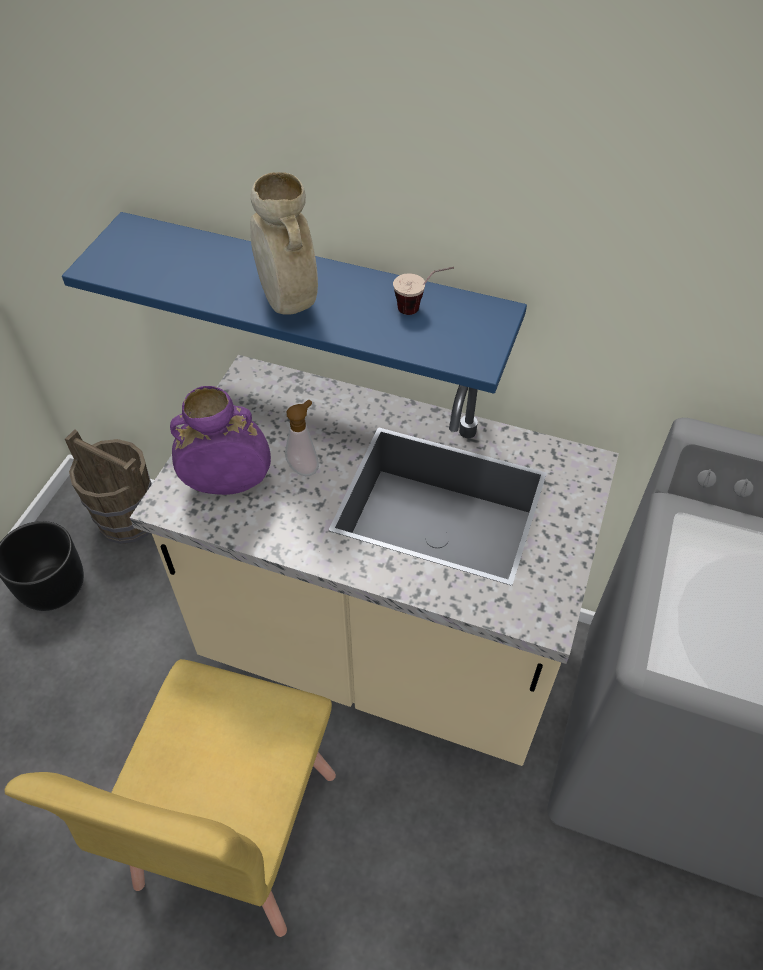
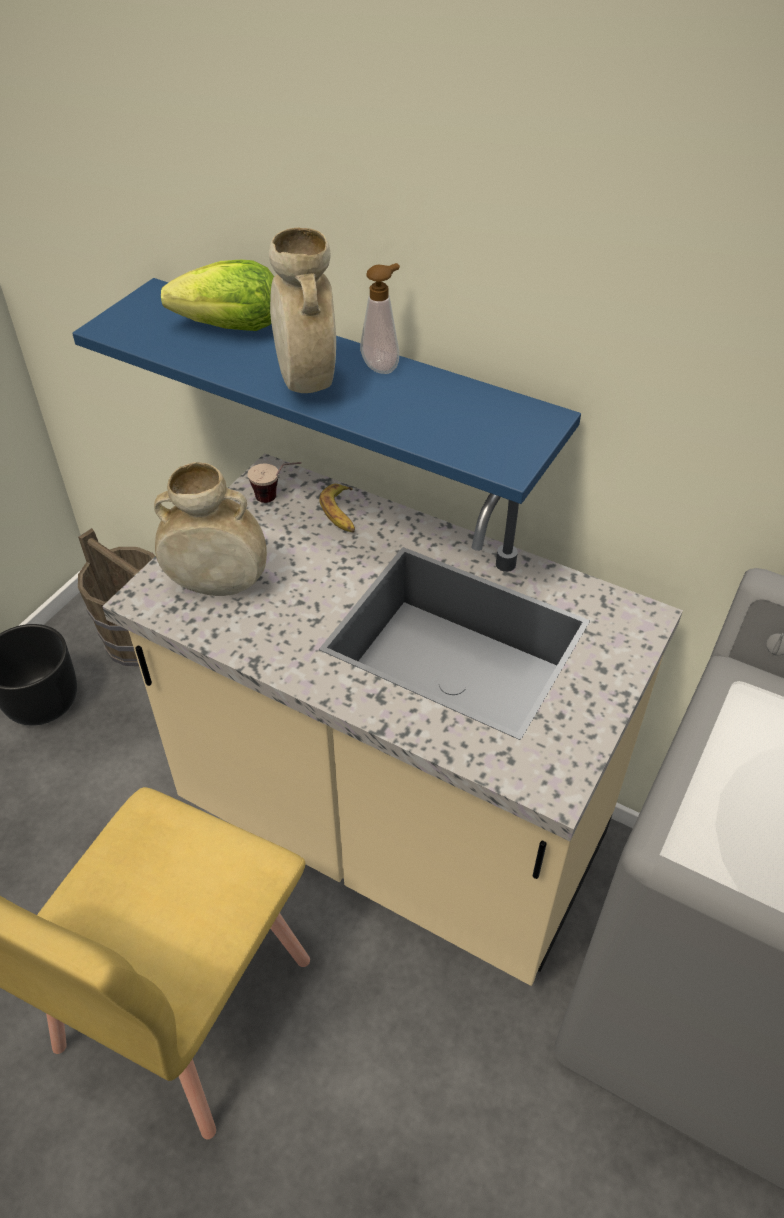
camera: 10 degrees right, 5 degrees down
purple vase [170,386,271,495] -> beige vase [154,462,267,596]
soap dispenser [285,400,319,476] -> soap dispenser moved to [360,263,400,374]
cup [393,267,454,315] -> cup moved to [247,462,301,503]
none -> lettuce [161,260,274,331]
none -> banana [319,484,355,533]

